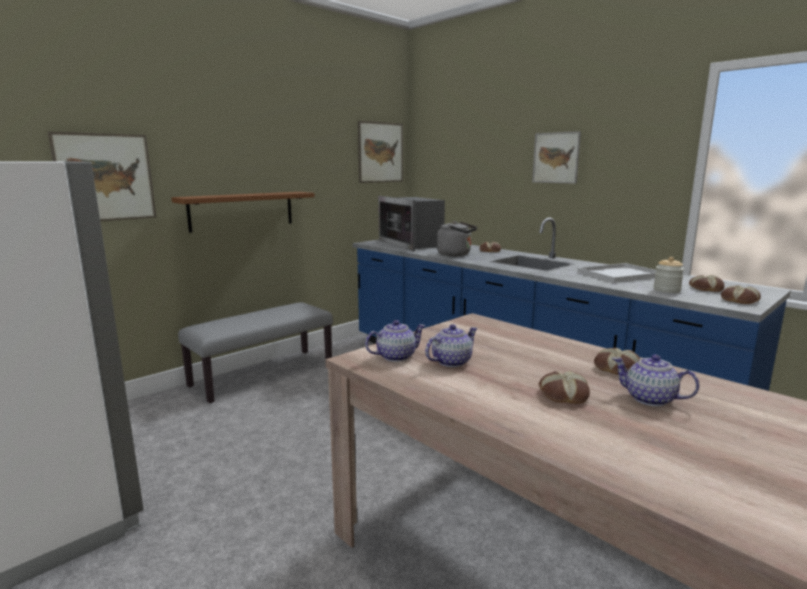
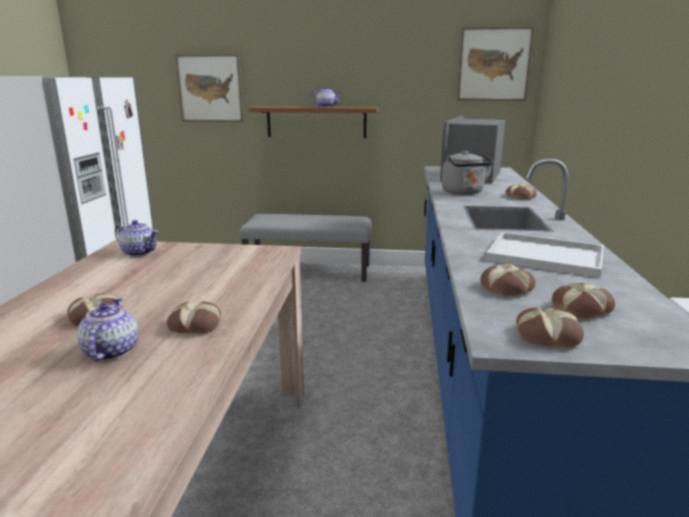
camera: 50 degrees right, 5 degrees up
teapot [425,324,478,367] -> teapot moved to [310,86,342,107]
picture [532,131,581,184] -> none
jar [653,257,684,293] -> bread [480,263,536,296]

